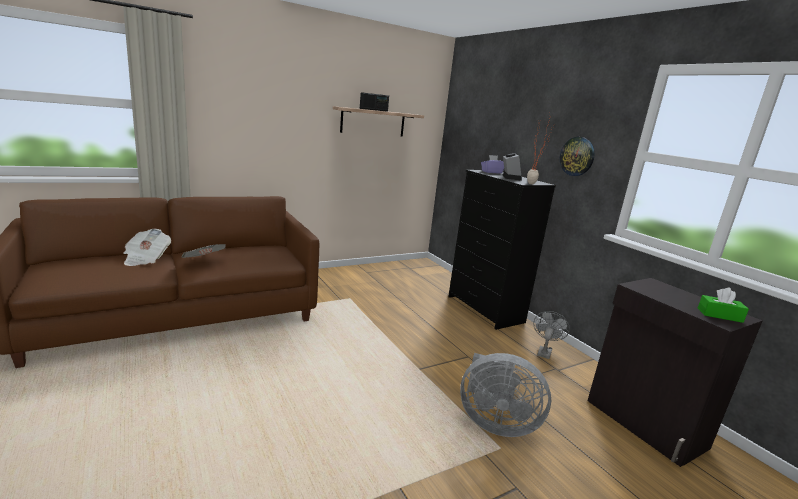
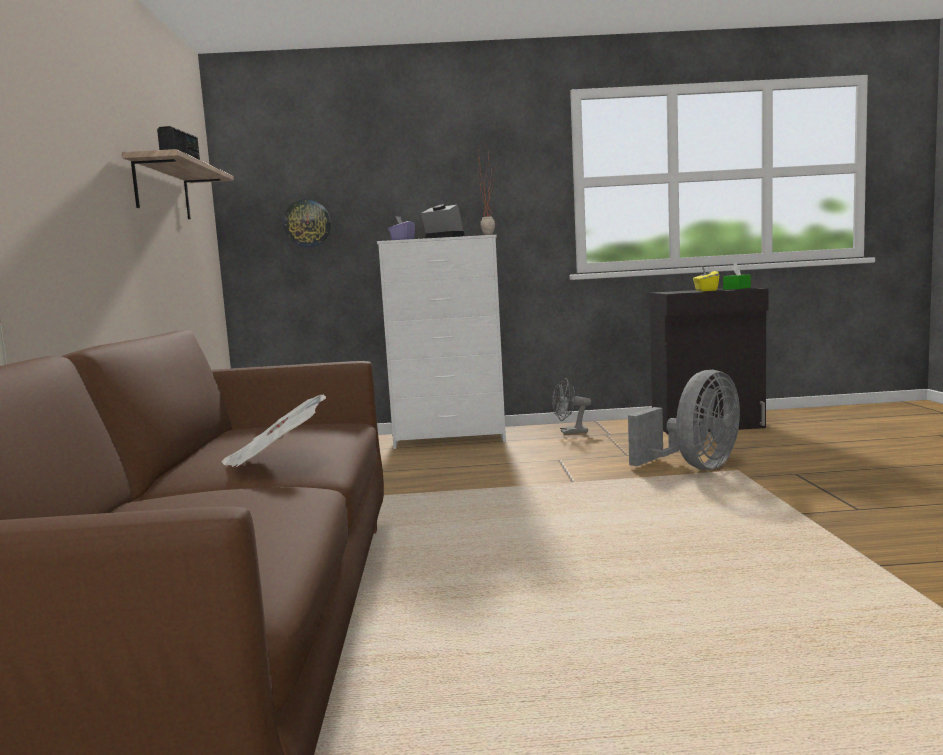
camera: 60 degrees left, 10 degrees down
newspaper [123,229,171,266] -> none
black dresser [448,170,556,330] -> white dresser [377,235,506,449]
grey fan [533,311,570,359] -> grey fan turned 60 degrees counterclockwise [552,378,591,434]
wall clock [560,137,594,176] -> wall clock moved to [283,199,331,248]
none -> yellow tissue box [693,266,719,291]

